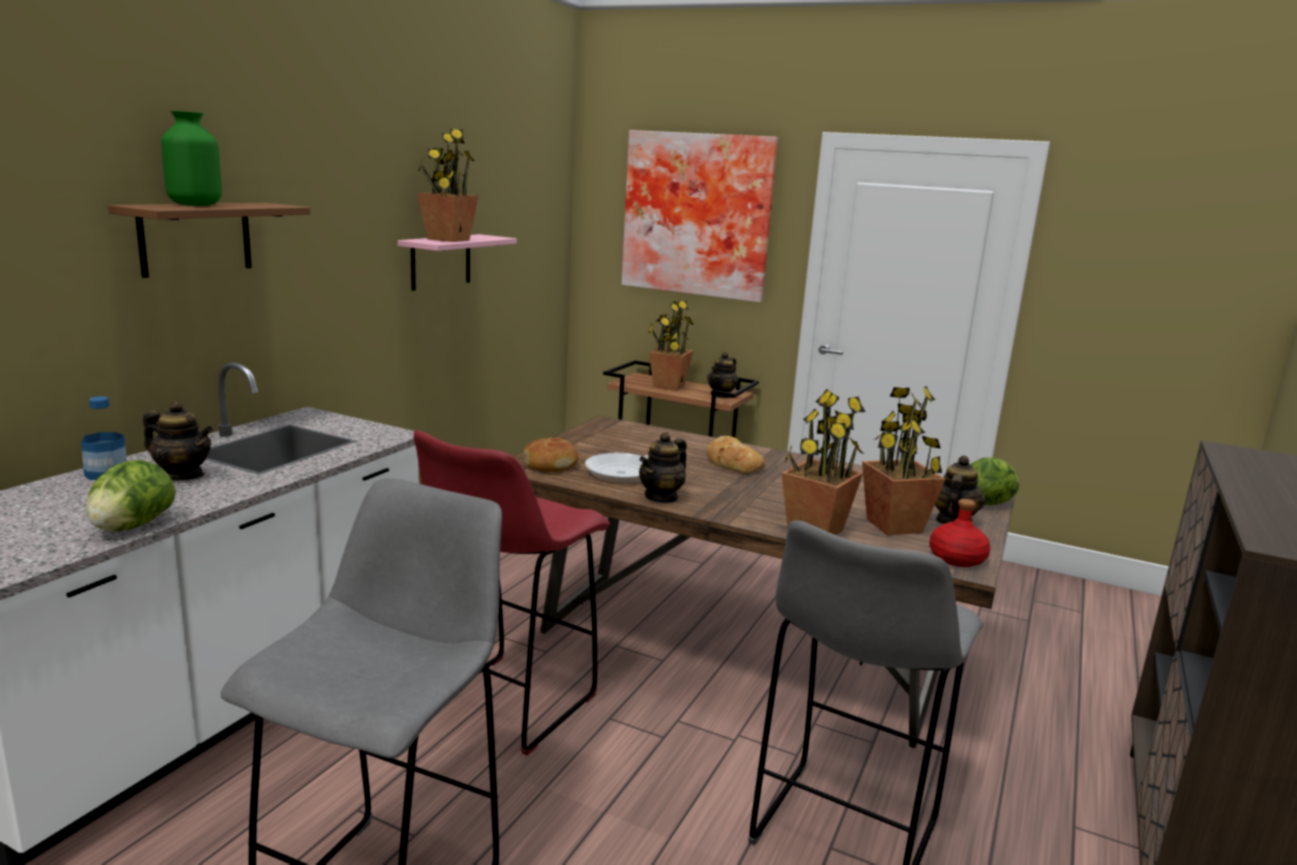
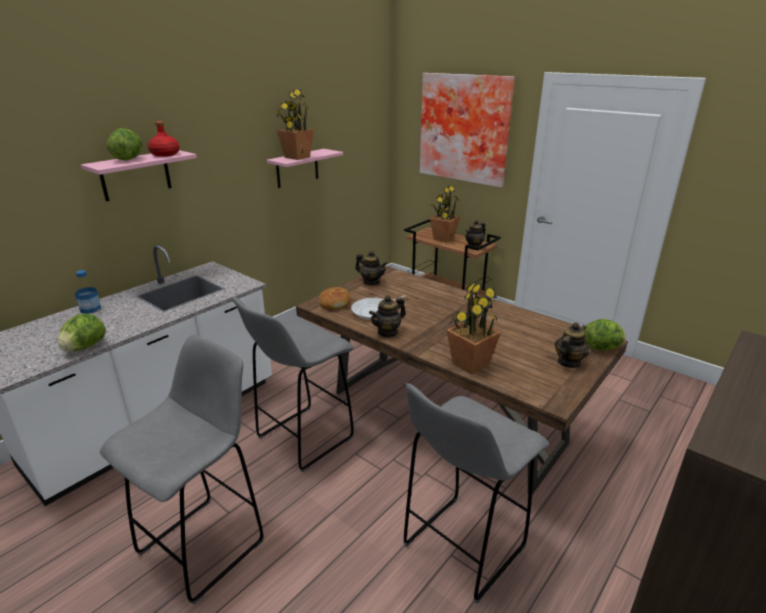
camera: 15 degrees right, 10 degrees up
brown shelf [108,203,310,278] -> pink shelf [81,150,197,201]
teapot [143,401,213,480] -> teapot moved to [355,250,387,285]
green vase [161,111,222,206] -> lettuce [107,128,142,160]
red stool [413,430,610,756] -> grey stool [232,296,354,472]
bread [707,436,765,474] -> none
potted plant [862,386,945,535] -> none
red bottle [929,499,990,567] -> red bottle moved to [148,121,180,157]

